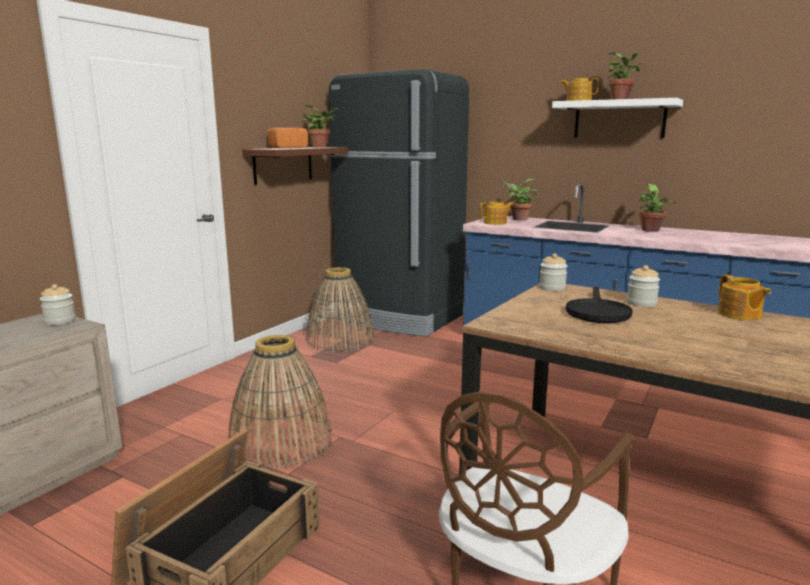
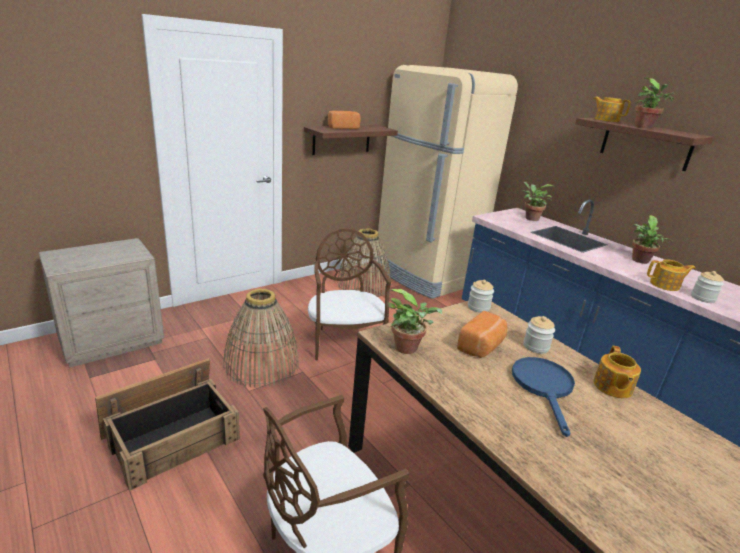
camera: 20 degrees right, 10 degrees up
jar [40,284,76,325] -> jar moved to [691,271,724,303]
potted plant [302,105,338,147] -> potted plant moved to [388,289,442,354]
black fridge [329,69,469,336] -> beige fridge [376,65,518,299]
teapot [479,202,513,225] -> teapot moved to [647,259,696,291]
white shelf [552,98,683,138] -> brown shelf [575,118,714,171]
black frying pan [566,286,633,323] -> bread [457,311,508,358]
none -> brown chair [308,228,391,360]
none -> blue frying pan [512,357,575,437]

